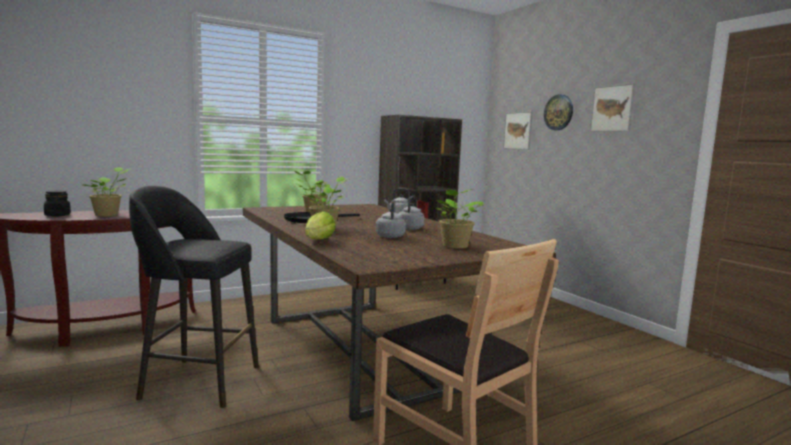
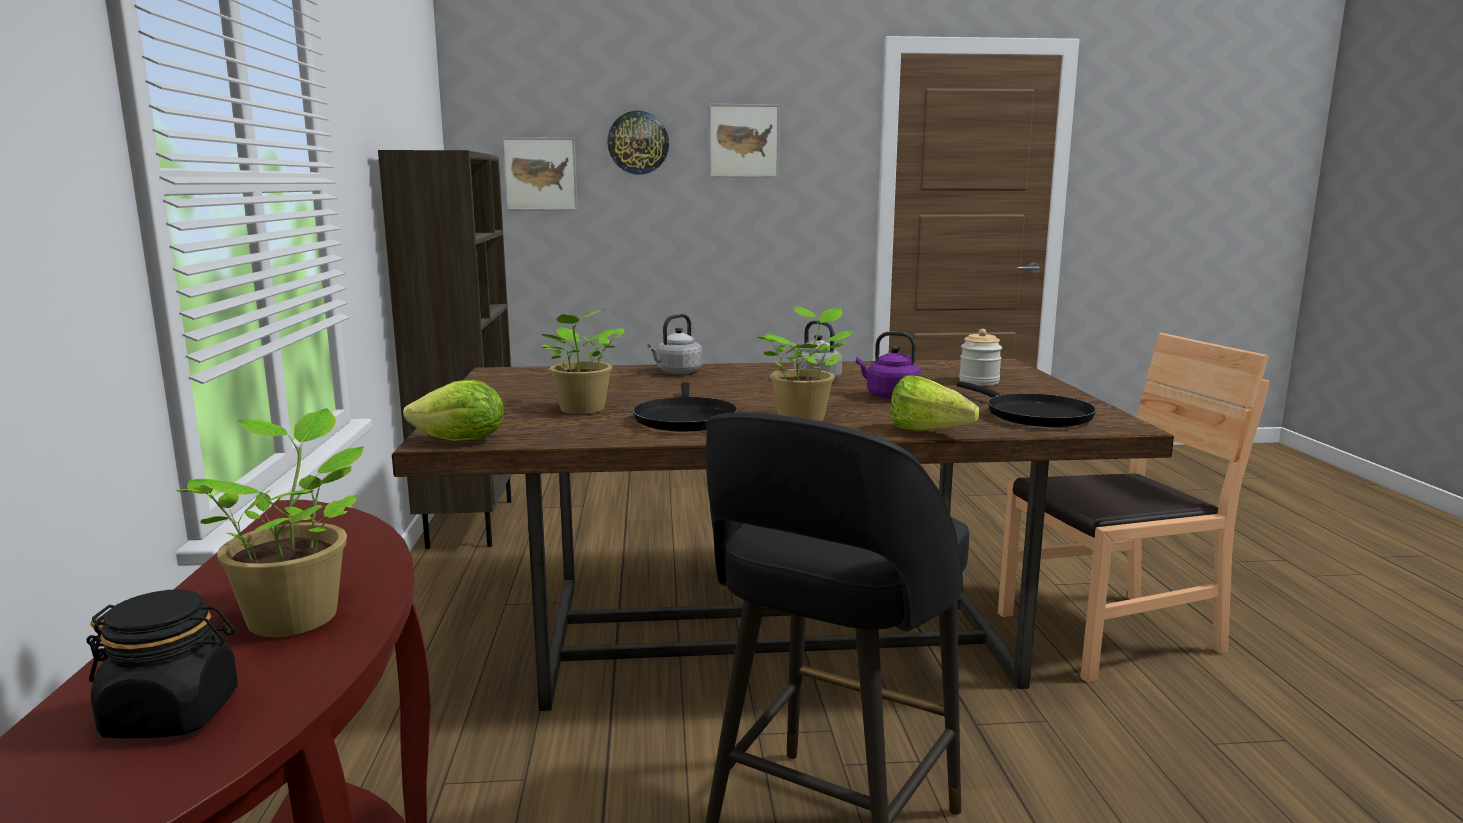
camera: 65 degrees left, 5 degrees up
grey kettle [376,200,406,238] -> purple kettle [856,332,921,399]
potted plant [436,189,484,249] -> jar [959,329,1002,386]
none -> lettuce [403,380,504,441]
none -> black frying pan [956,381,1096,427]

